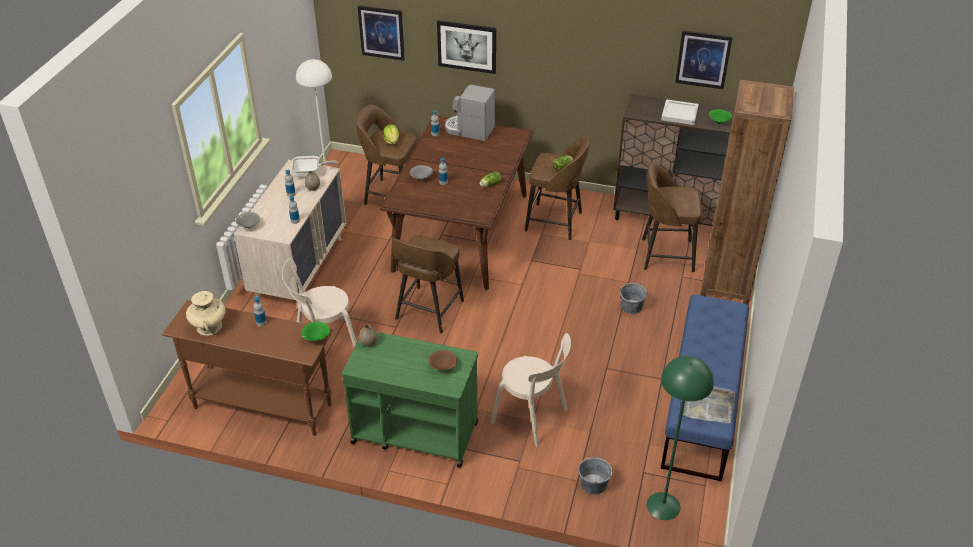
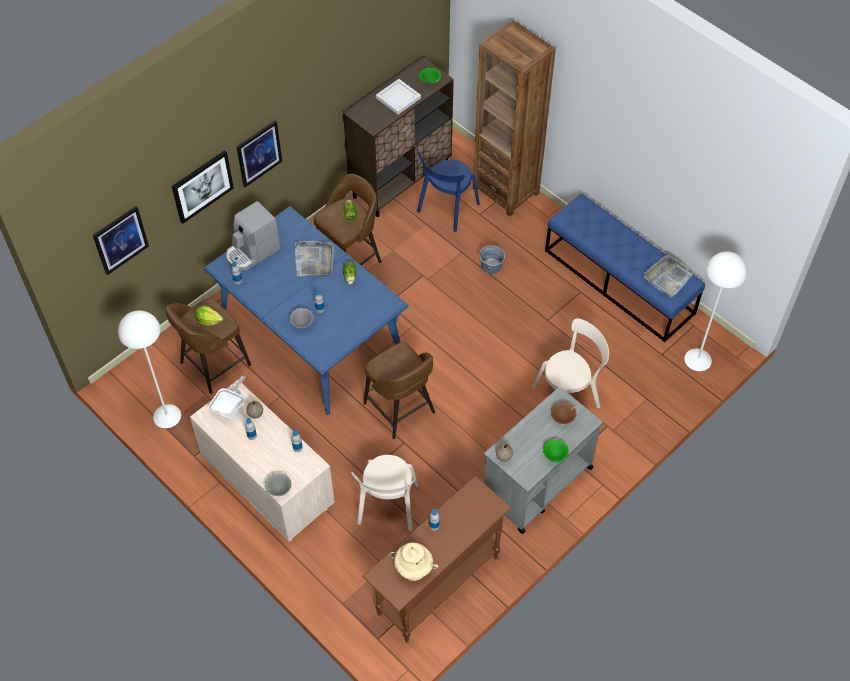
camera: 60 degrees left, 15 degrees up
green bowl [301,322,330,341] -> green bowl moved to [543,439,569,463]
green cart [341,332,478,468] -> grey cart [484,387,603,534]
brown dining table [380,116,533,290] -> blue dining table [204,206,409,415]
grey bucket [578,454,612,495] -> none
brown stool [642,162,702,272] -> blue chair [417,151,480,232]
green floor lamp [646,356,714,520] -> white floor lamp [684,251,747,371]
picture [675,30,733,89] -> picture moved to [236,120,282,187]
none -> grey tray [295,241,334,277]

